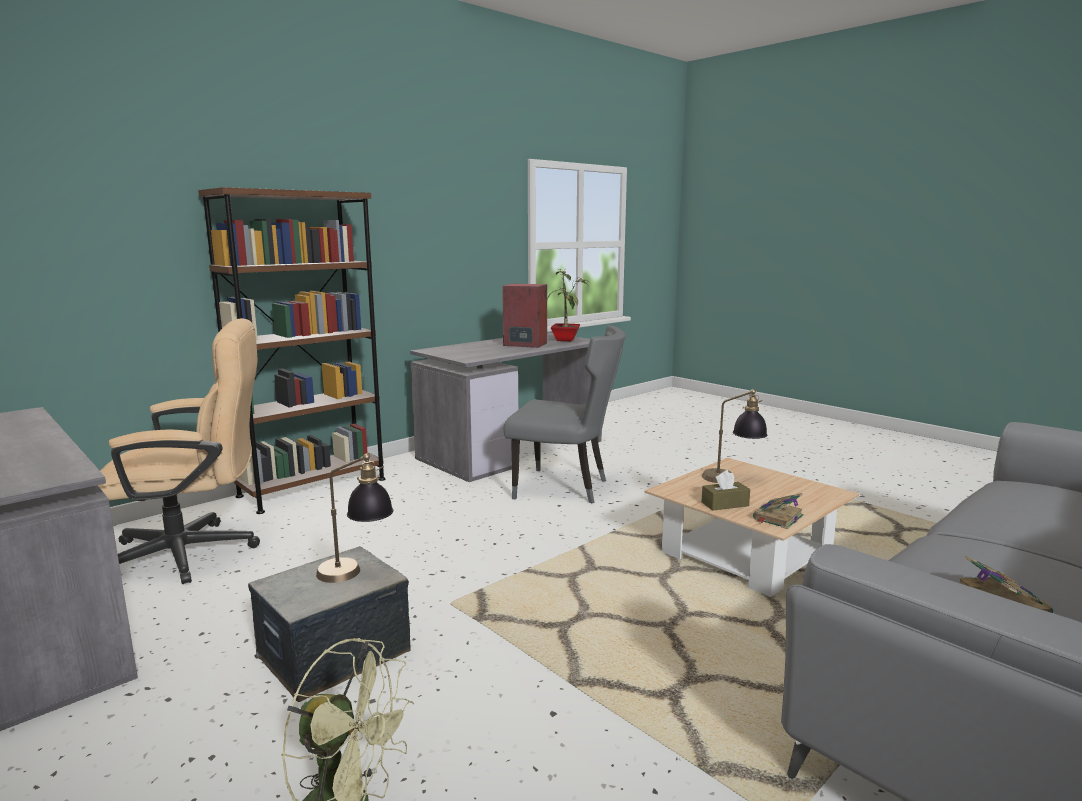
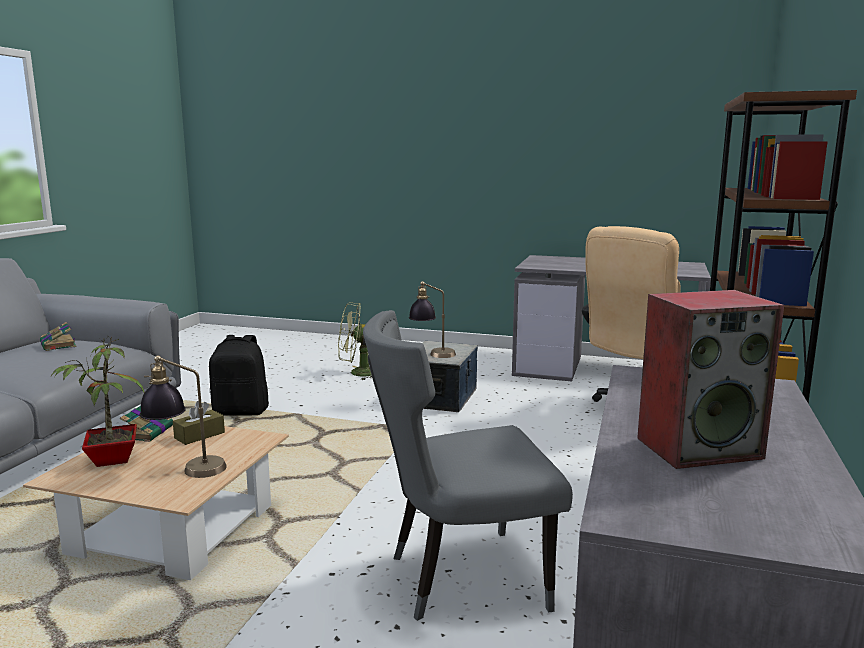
camera: 150 degrees right, 0 degrees up
potted plant [547,268,590,341] -> potted plant moved to [51,336,145,467]
none -> black backpack [209,335,269,415]

